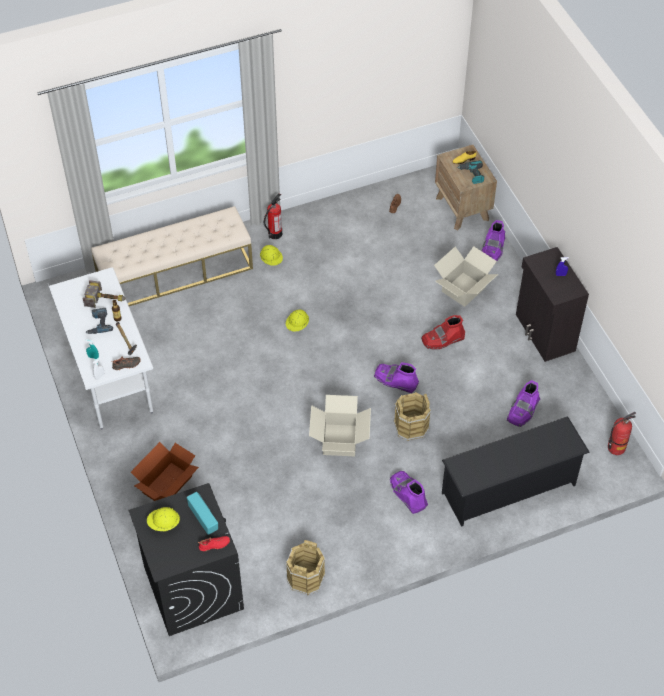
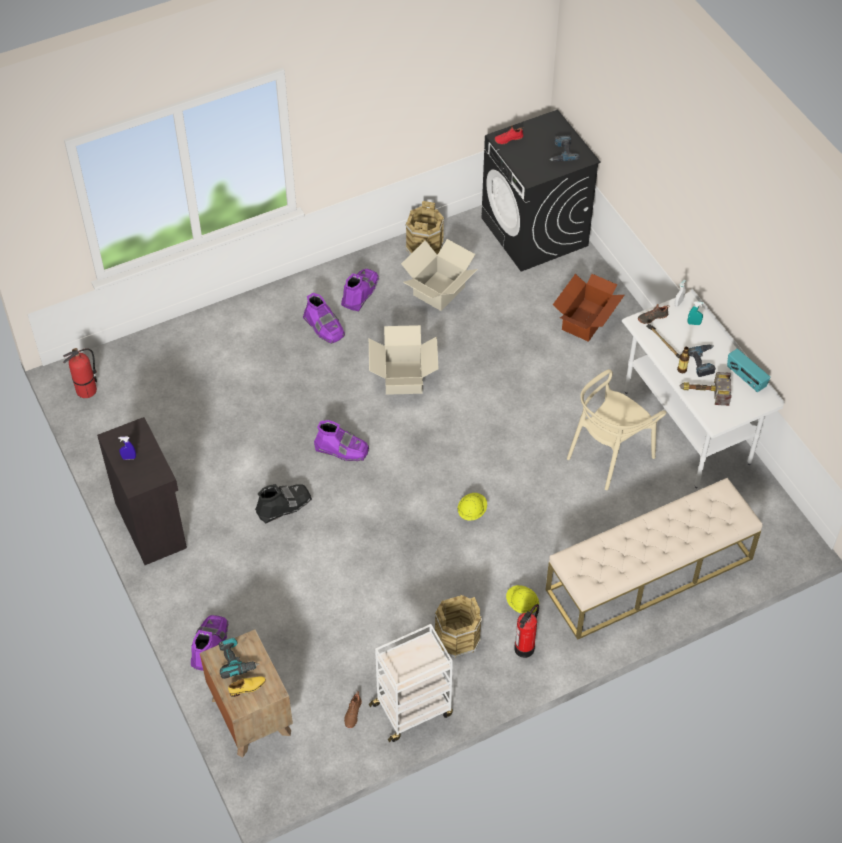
camera: 175 degrees right, 0 degrees up
yellow hard hat [147,507,180,532] -> power drill [549,135,580,162]
radio [187,492,218,535] -> radio moved to [727,349,771,392]
brown bucket [394,392,431,441] -> brown bucket moved to [434,595,482,658]
red boot [421,315,465,350] -> black boot [255,484,312,523]
cardboard box [434,246,498,307] -> cardboard box moved to [401,239,478,311]
black shoe rack [442,416,590,527] -> none
purple boot [507,380,540,427] -> purple boot moved to [341,269,379,311]
none -> white cart [369,624,453,743]
none -> beige chair [567,369,667,490]

